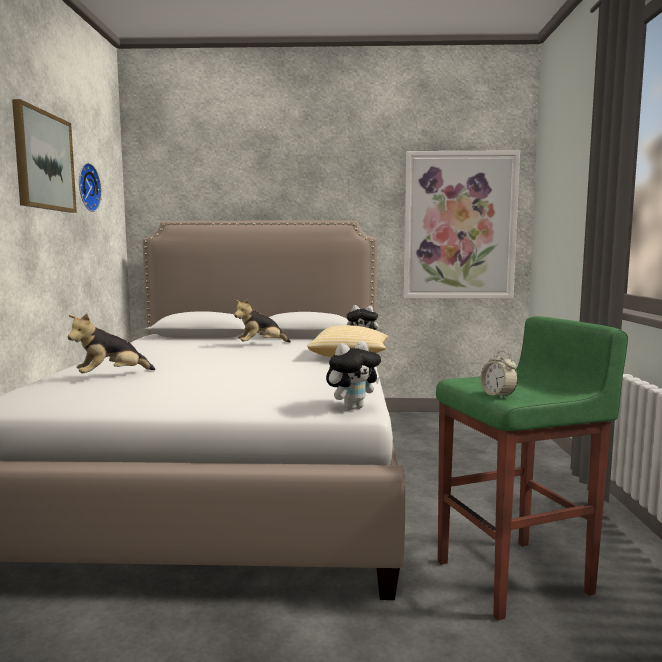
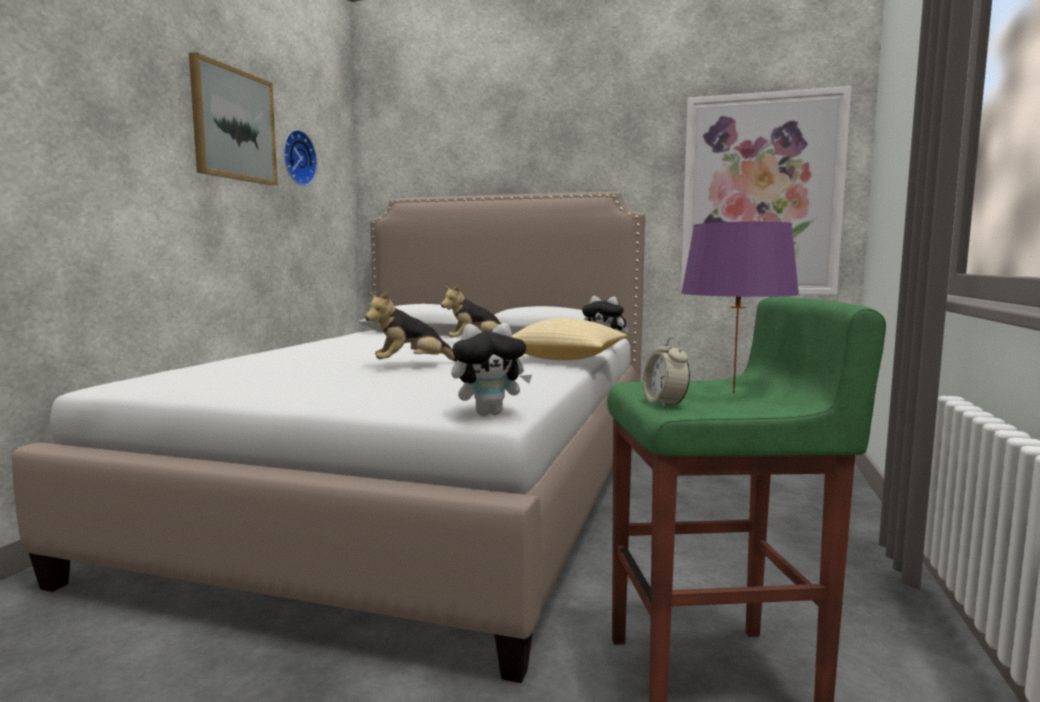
camera: 15 degrees right, 0 degrees up
plush toy [68,314,155,373] -> plush toy moved to [365,291,457,361]
none -> purple table lamp [681,222,800,394]

